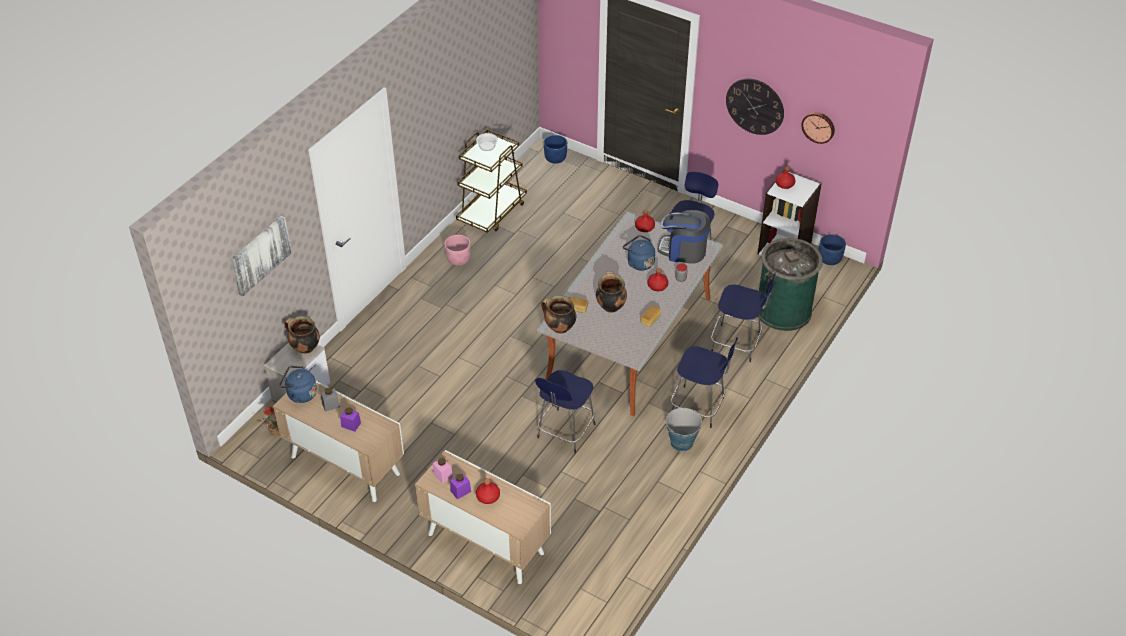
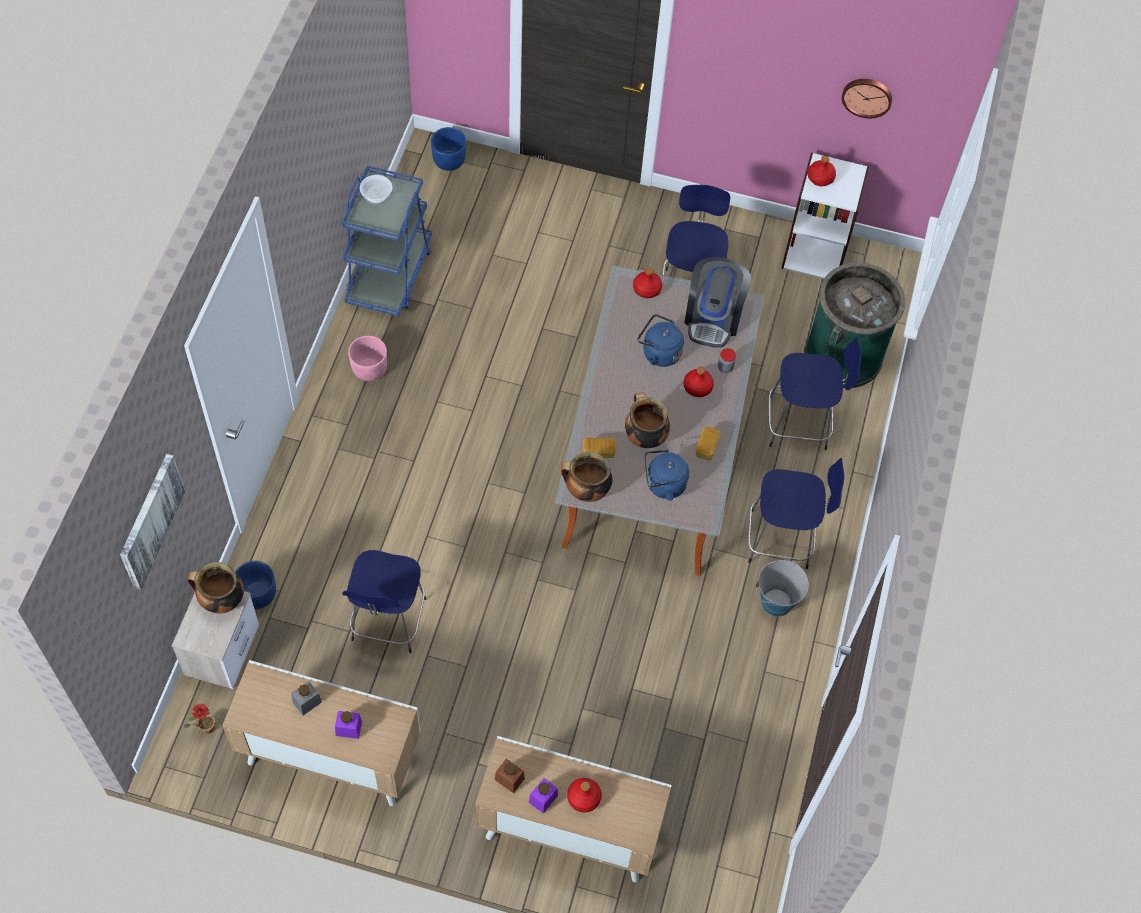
camera: 20 degrees left, 15 degrees up
blue kettle [279,366,317,403] -> blue kettle moved to [645,450,689,501]
pink jar [433,457,453,484] -> brown jar [495,759,525,793]
brown cart [456,129,527,233] -> blue cart [342,165,432,317]
blue stool [535,370,595,454] -> blue stool moved to [342,550,426,653]
coffee machine [658,210,710,264] -> coffee machine turned 75 degrees counterclockwise [685,257,751,348]
wall clock [726,79,784,135] -> none
blue planter [819,234,846,265] -> blue planter moved to [235,561,276,609]

